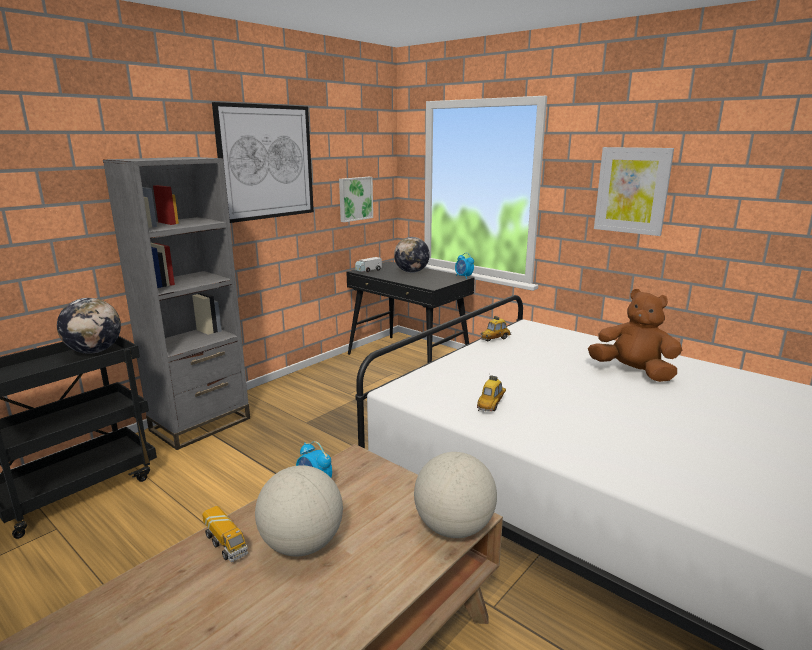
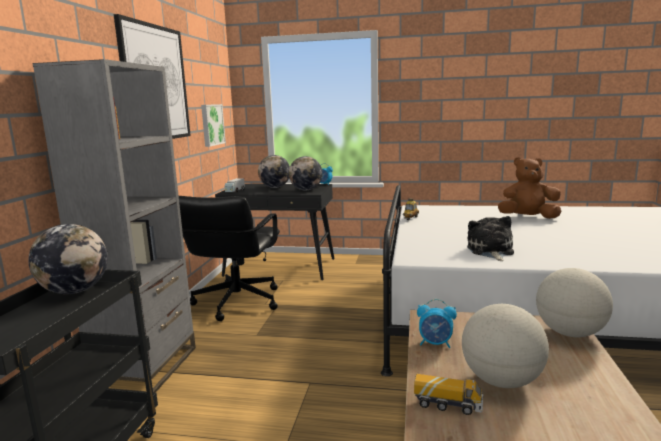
camera: 30 degrees left, 5 degrees down
toy car [477,374,506,411] -> plush toy [467,216,514,261]
picture [594,147,674,236] -> none
none -> black office chair [179,196,280,321]
none -> globe [289,156,322,190]

